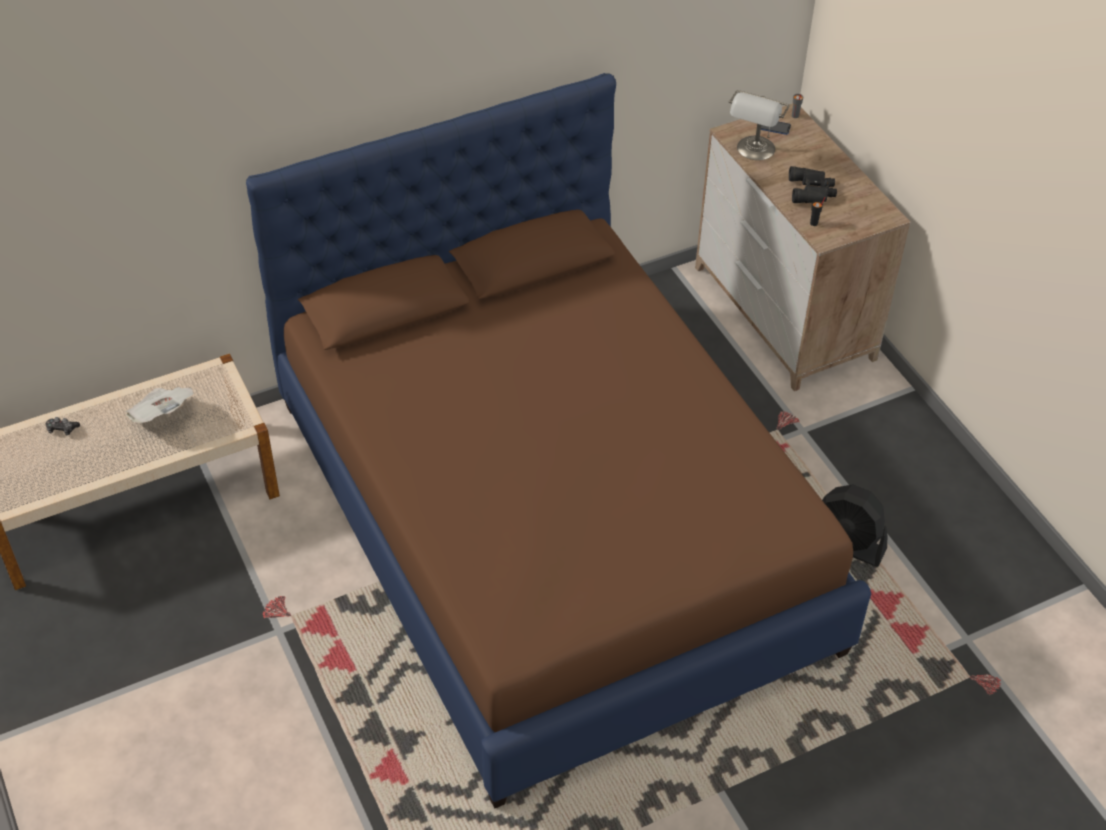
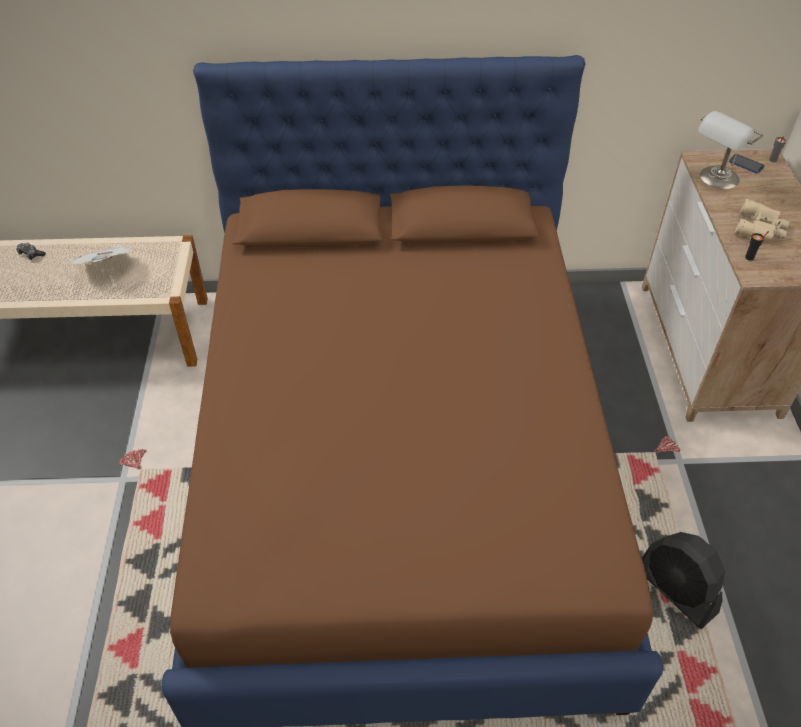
camera: 25 degrees right, 0 degrees up
black binoculars [789,166,837,203] -> beige binoculars [735,199,789,241]

